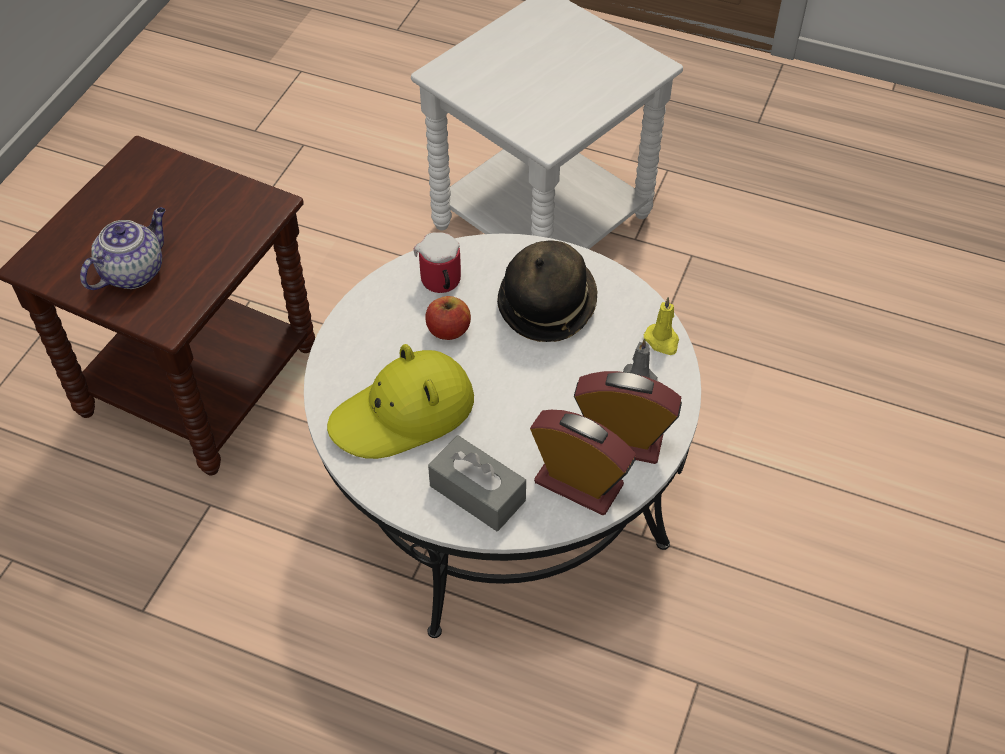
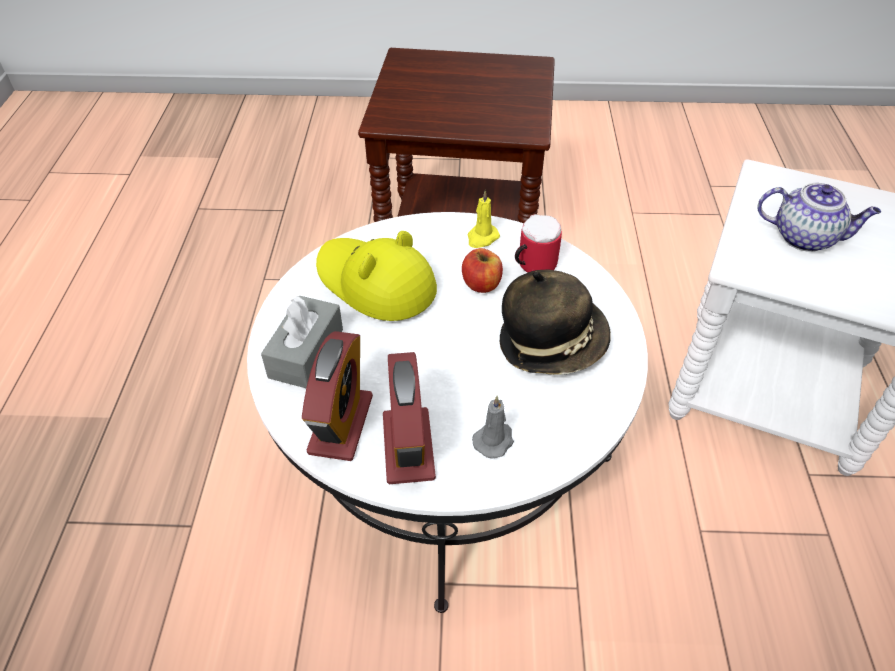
camera: 70 degrees right, 5 degrees down
teapot [80,207,165,290] -> teapot moved to [757,183,881,252]
yellow candle [644,297,679,355] -> yellow candle moved to [468,190,500,248]

